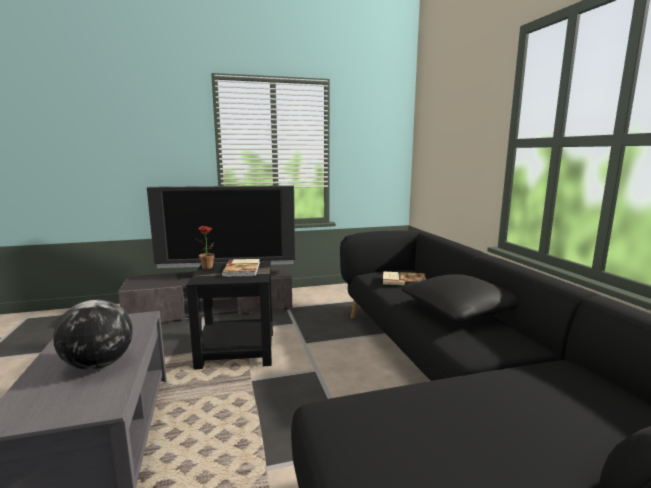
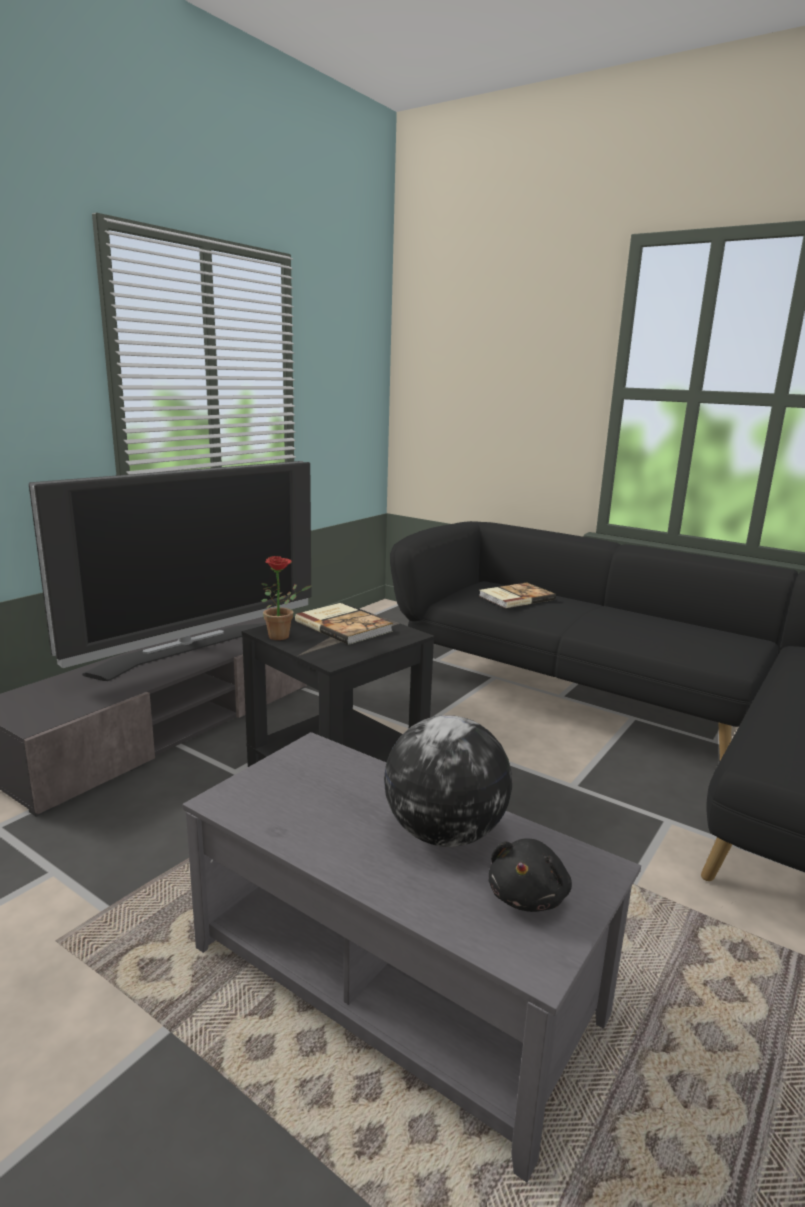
camera: 40 degrees left, 5 degrees up
black pillow [401,274,517,321] -> none
none -> black plush toy [488,838,572,912]

